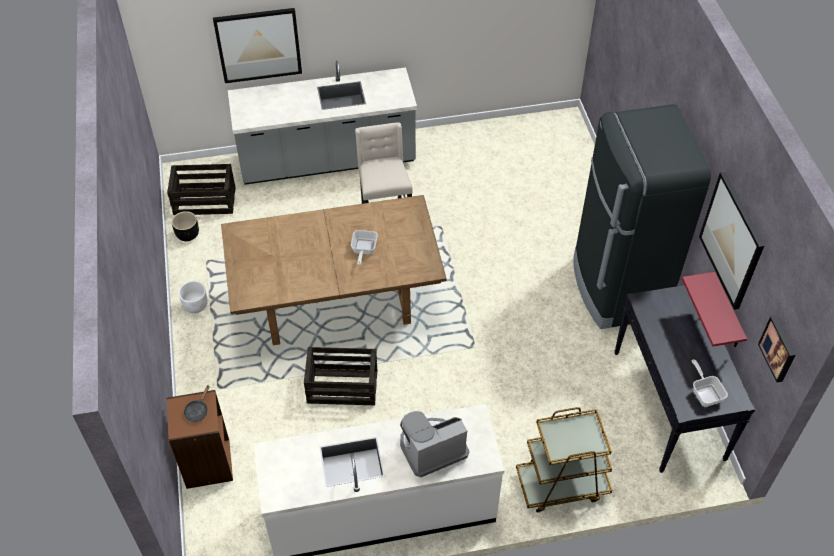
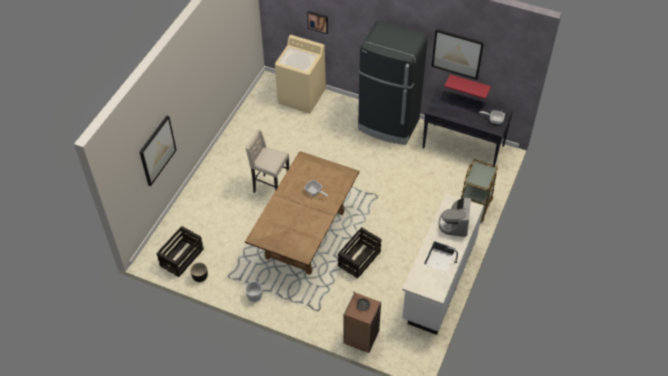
camera: 55 degrees left, 0 degrees up
grey counter [228,61,417,185] -> none
picture [758,316,796,383] -> picture moved to [307,11,328,34]
none -> beige washing machine [275,35,326,114]

